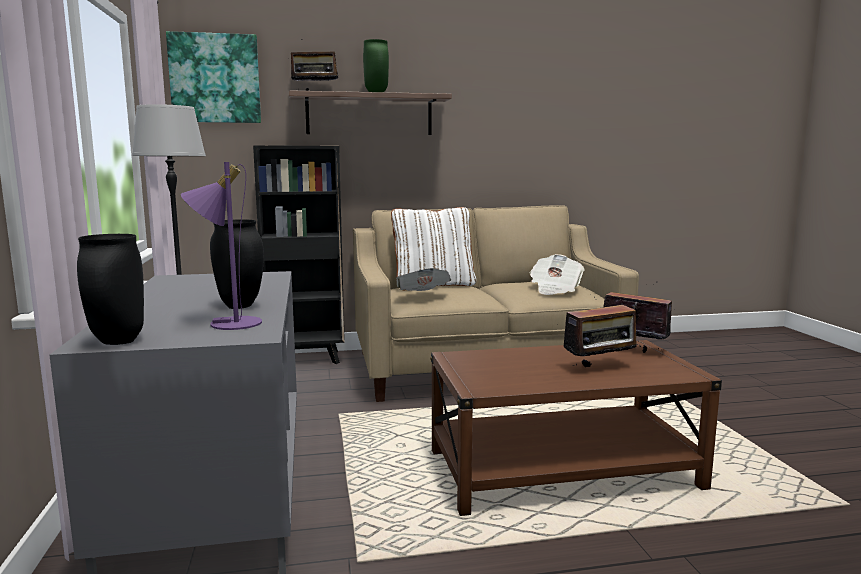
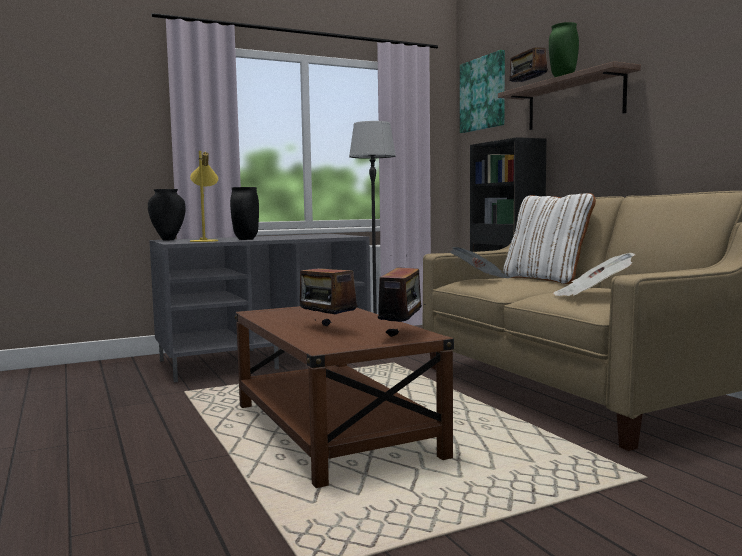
camera: 75 degrees right, 5 degrees down
purple table lamp [181,162,262,330] -> yellow table lamp [190,151,218,242]

